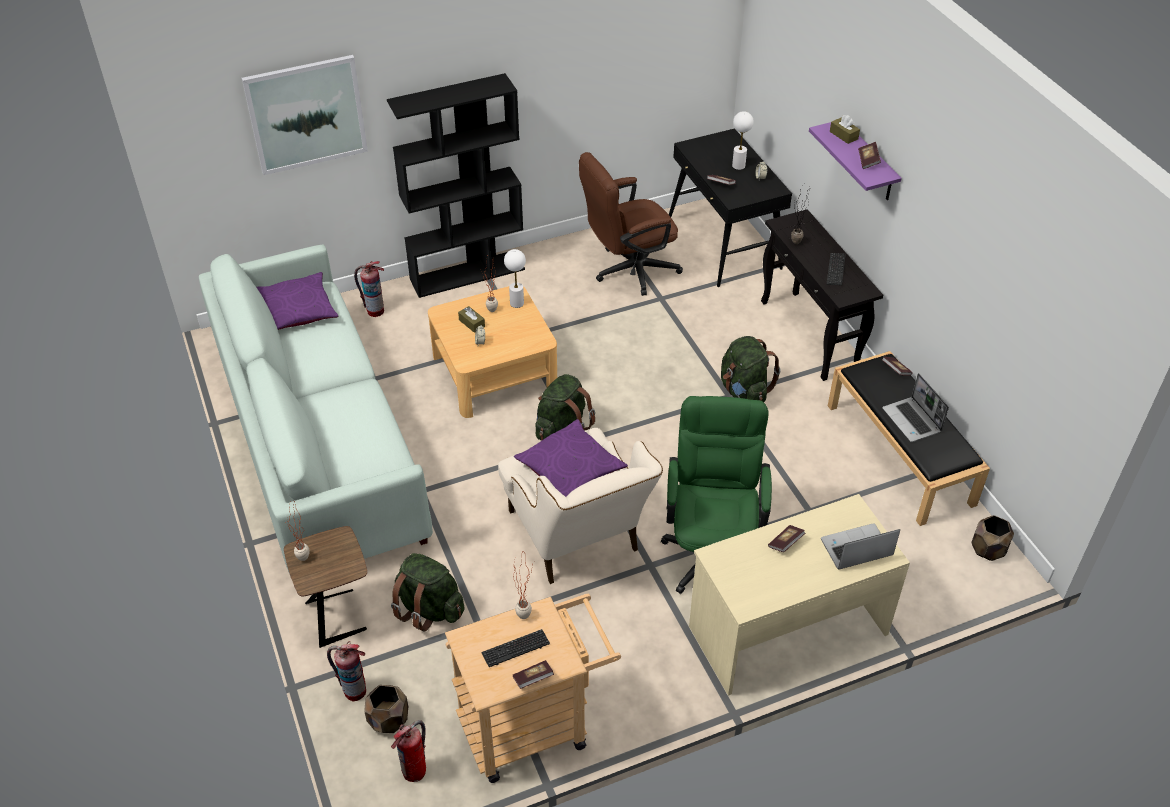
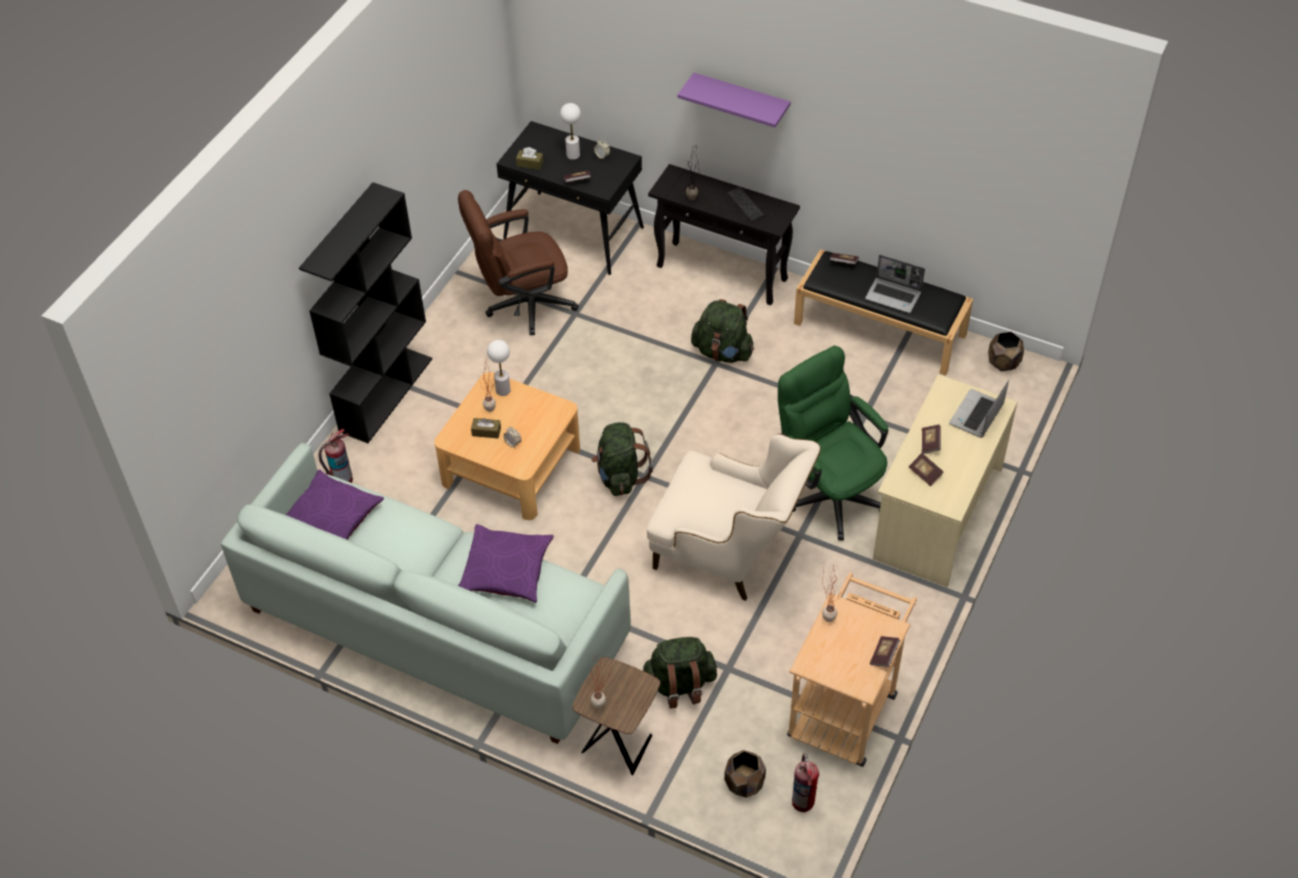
camera: 40 degrees left, 5 degrees up
picture [242,55,368,175] -> none
fire extinguisher [327,641,366,702] -> none
keyboard [482,629,550,667] -> none
purple pillow [514,419,628,497] -> purple pillow moved to [458,524,554,602]
brown office chair [579,152,683,296] -> brown office chair turned 45 degrees clockwise [458,190,579,335]
brown tissue box [830,115,860,144] -> brown tissue box moved to [516,147,543,170]
book [858,142,881,169] -> book moved to [909,453,944,486]

